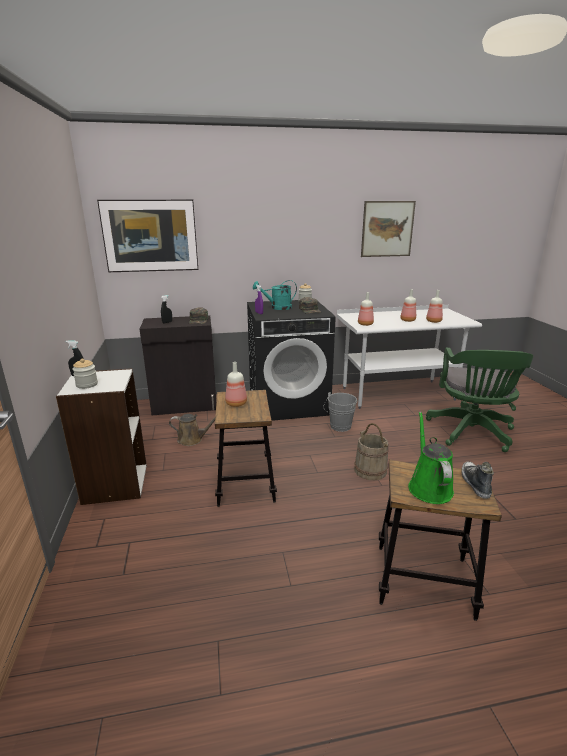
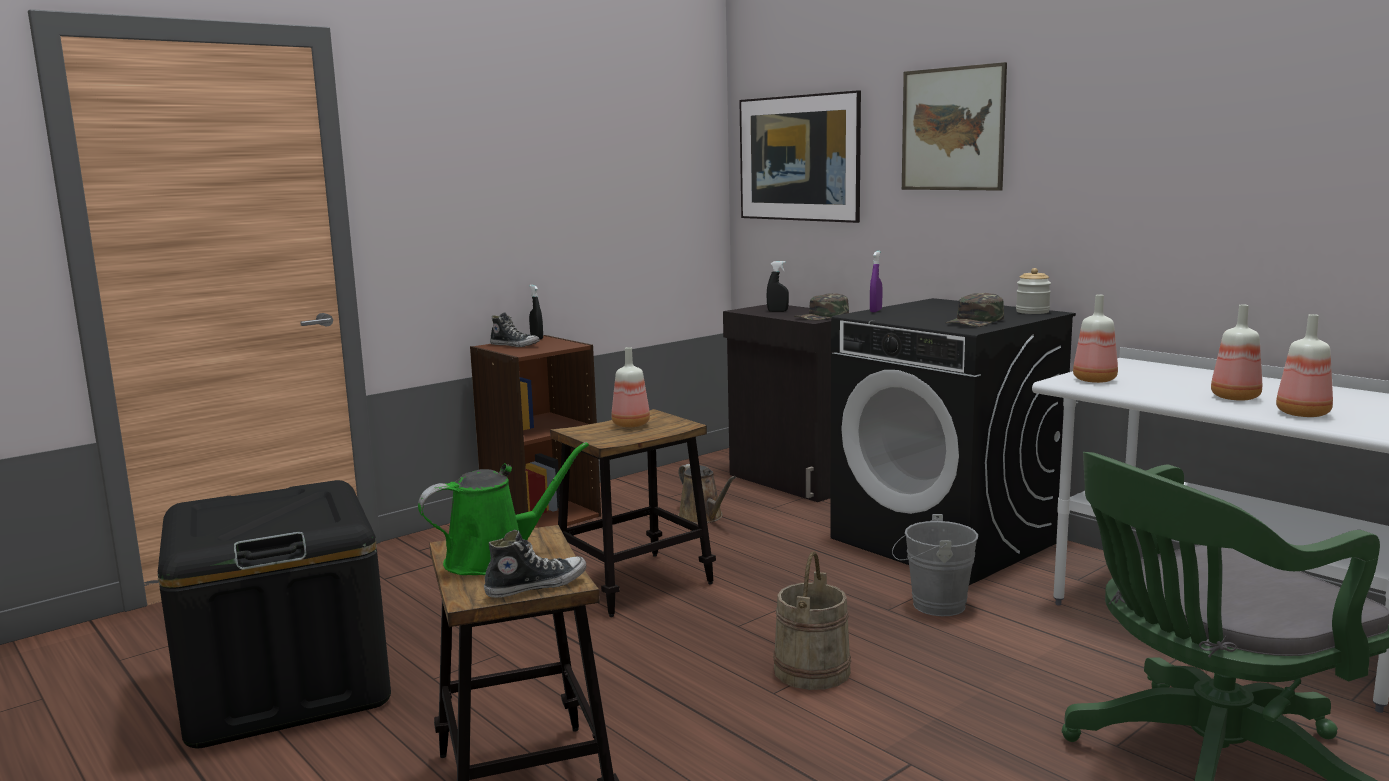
camera: 60 degrees right, 10 degrees down
white bookcase [56,368,147,505] -> brown bookcase [470,335,601,528]
jar [72,359,98,389] -> shoe [490,312,540,347]
turquoise watering can [253,280,297,310] -> none
picture [361,201,416,257] -> picture moved to [902,62,1007,190]
none -> black storage box [158,480,391,748]

